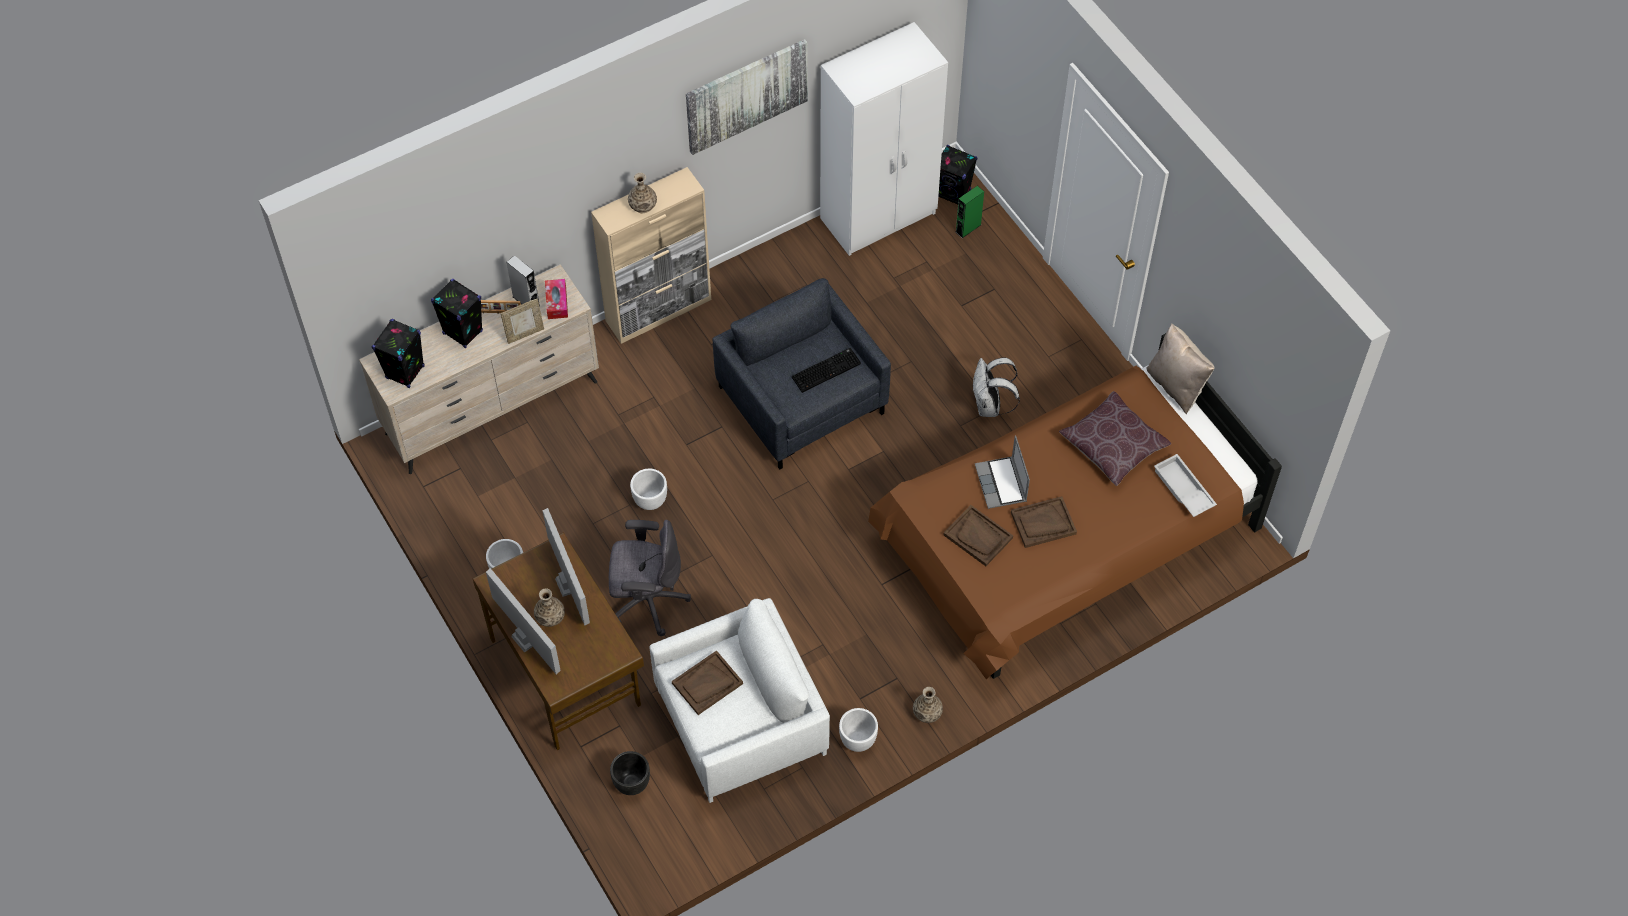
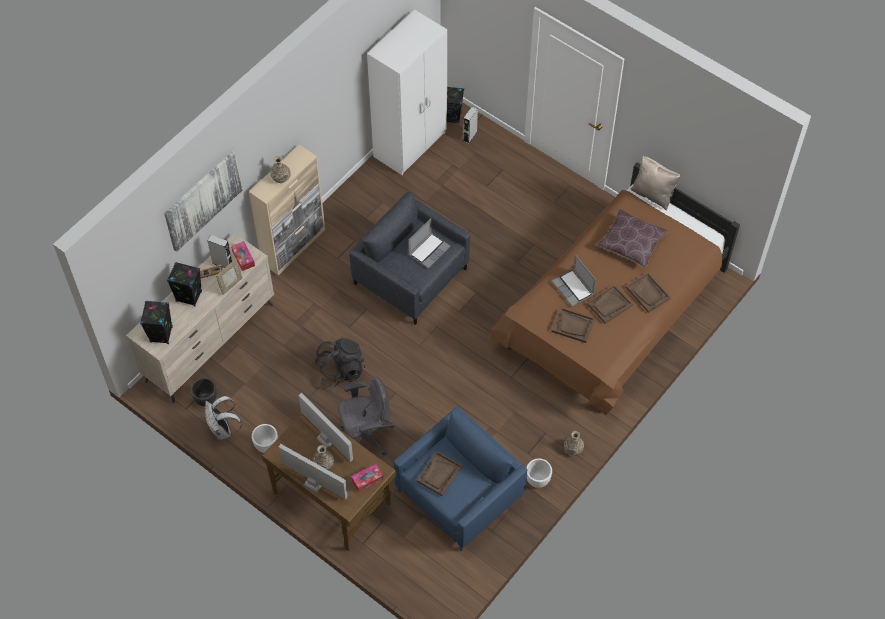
camera: 20 degrees left, 0 degrees up
black planter [610,751,650,795] -> black planter moved to [191,378,217,406]
white planter [630,469,667,510] -> black backpack [314,338,365,388]
white armchair [649,598,830,803] -> blue armchair [394,407,528,551]
picture [686,39,808,155] -> picture moved to [164,151,242,252]
keyboard [792,348,861,393] -> laptop [408,218,451,269]
green speaker [956,186,984,238] -> grey speaker [463,107,478,143]
white backpack [972,358,1020,417] -> white backpack moved to [205,396,242,440]
white tray [1154,454,1217,517] -> none
none -> tissue box [351,464,384,492]
none -> brown tray [626,273,671,313]

